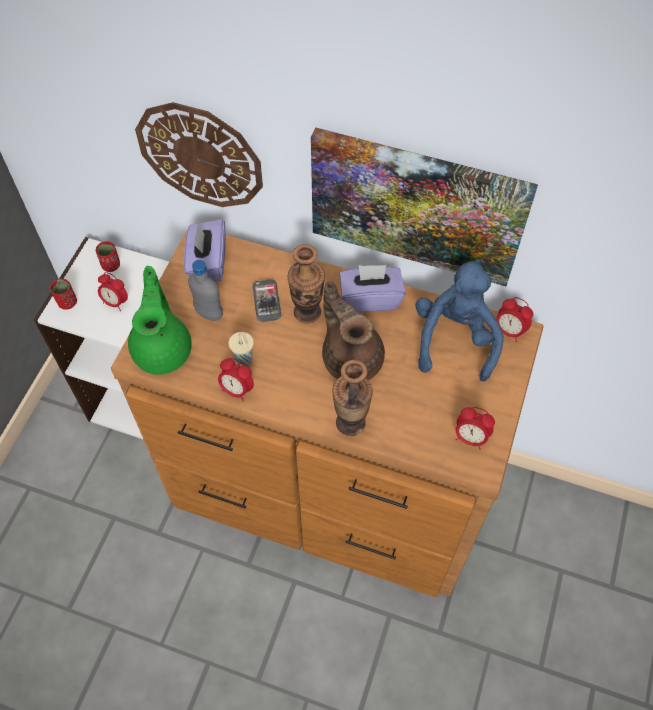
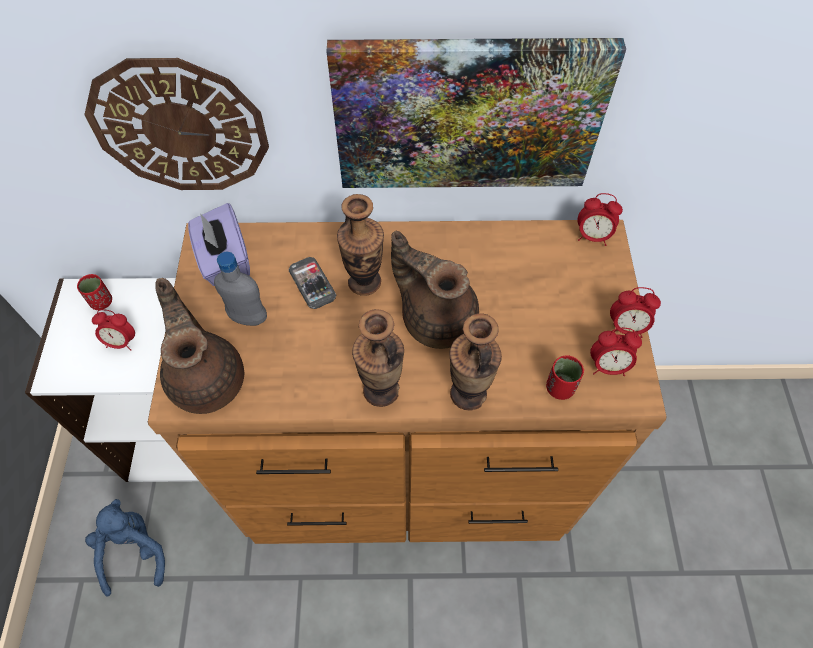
camera: 20 degrees left, 0 degrees up
red cup [50,279,77,310] -> red cup moved to [546,355,584,400]
green teapot [128,266,191,375] -> brown teapot [155,278,245,414]
alarm clock [218,358,254,402] -> alarm clock moved to [610,287,661,338]
beige cup [229,332,254,366] -> none
purple tissue box [339,265,406,313] -> none
blue plush toy [415,259,503,382] -> blue plush toy moved to [85,499,165,597]
none -> vase [352,309,404,407]

